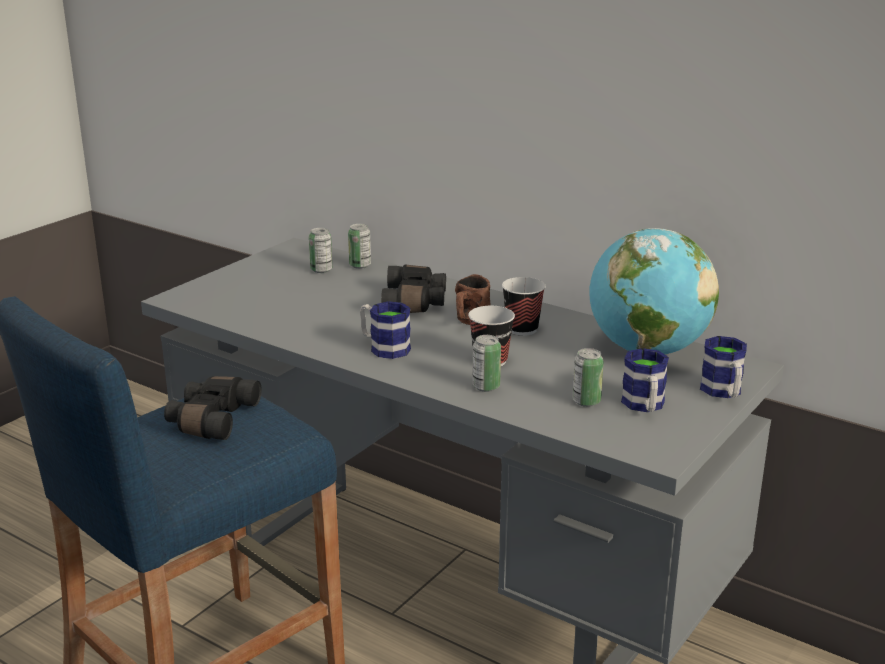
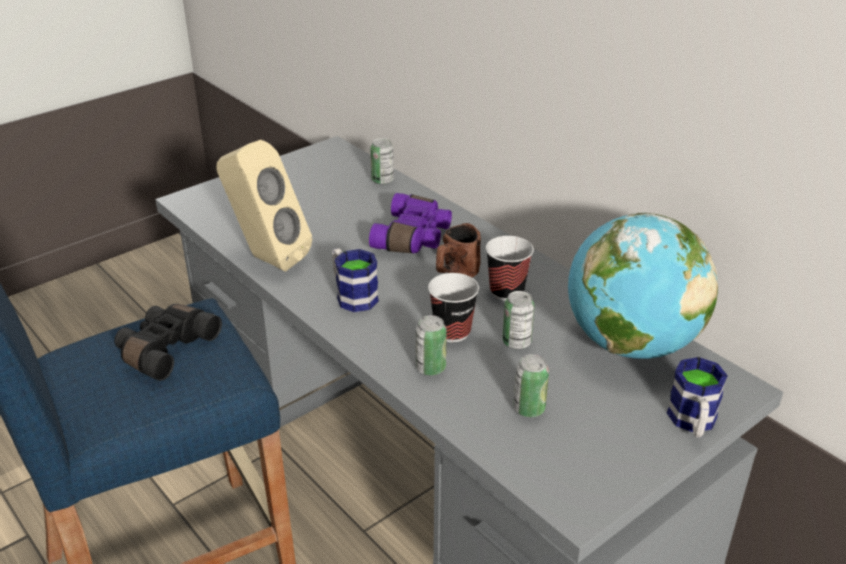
camera: 15 degrees right, 10 degrees up
can [309,228,332,273] -> can moved to [502,291,535,349]
black binoculars [381,265,446,313] -> purple binoculars [369,193,452,253]
mug [621,348,669,412] -> none
none -> beige speaker [217,140,312,271]

